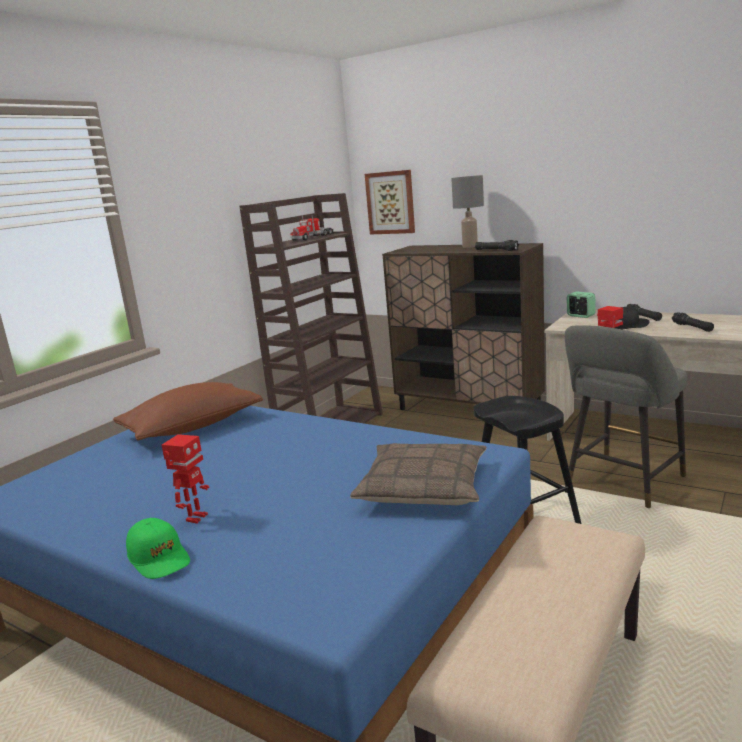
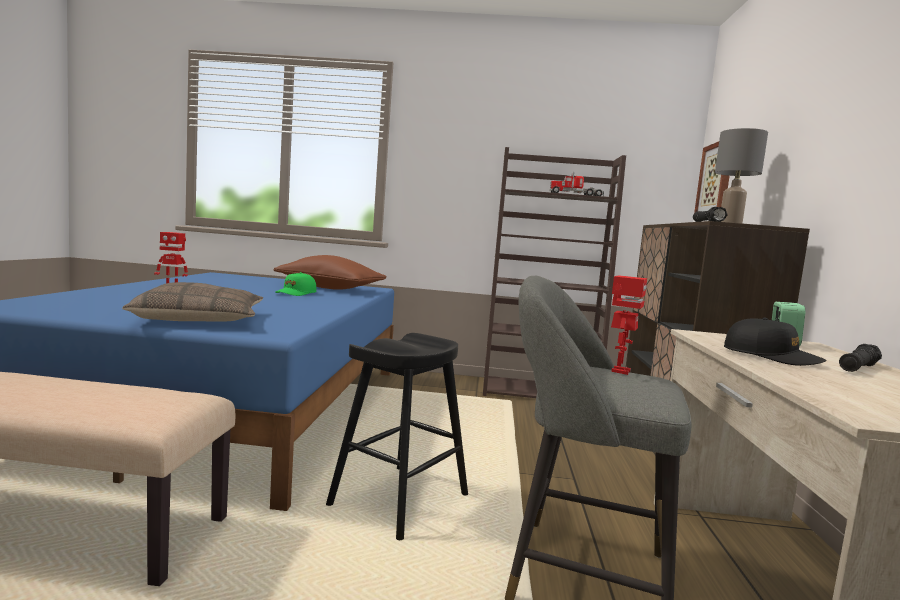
camera: 60 degrees right, 10 degrees down
green cap [126,518,190,579] -> green cap moved to [275,272,317,296]
black flashlight [672,312,714,332] -> none

